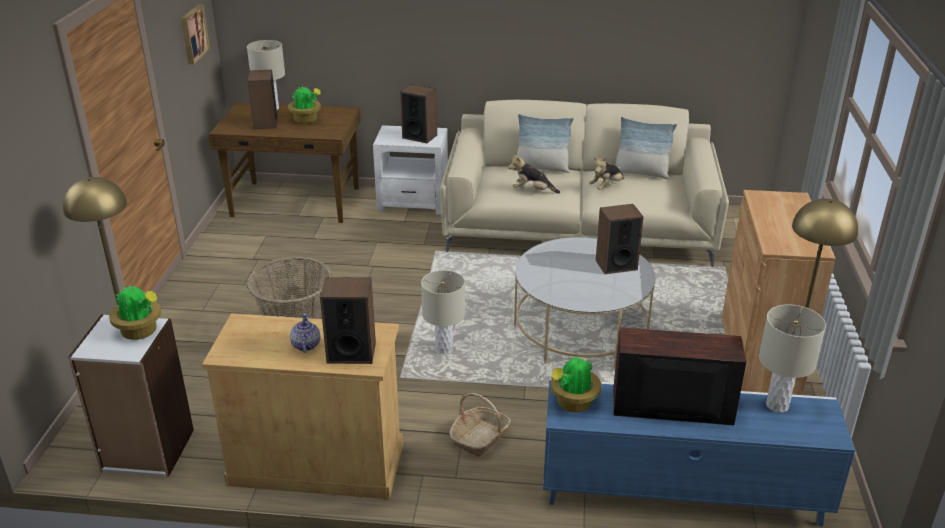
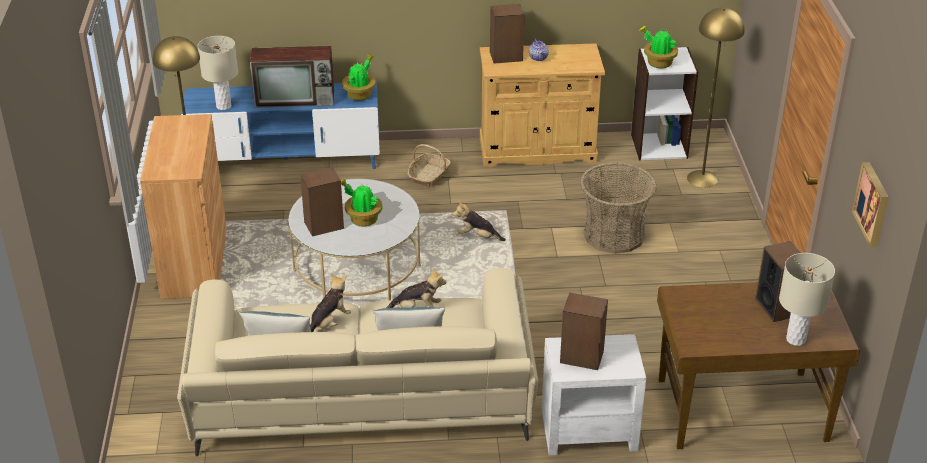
camera: 170 degrees right, 5 degrees up
potted plant [288,85,321,123] -> potted plant moved to [341,179,383,226]
beige table lamp [421,270,465,354] -> plush toy [453,201,506,241]

